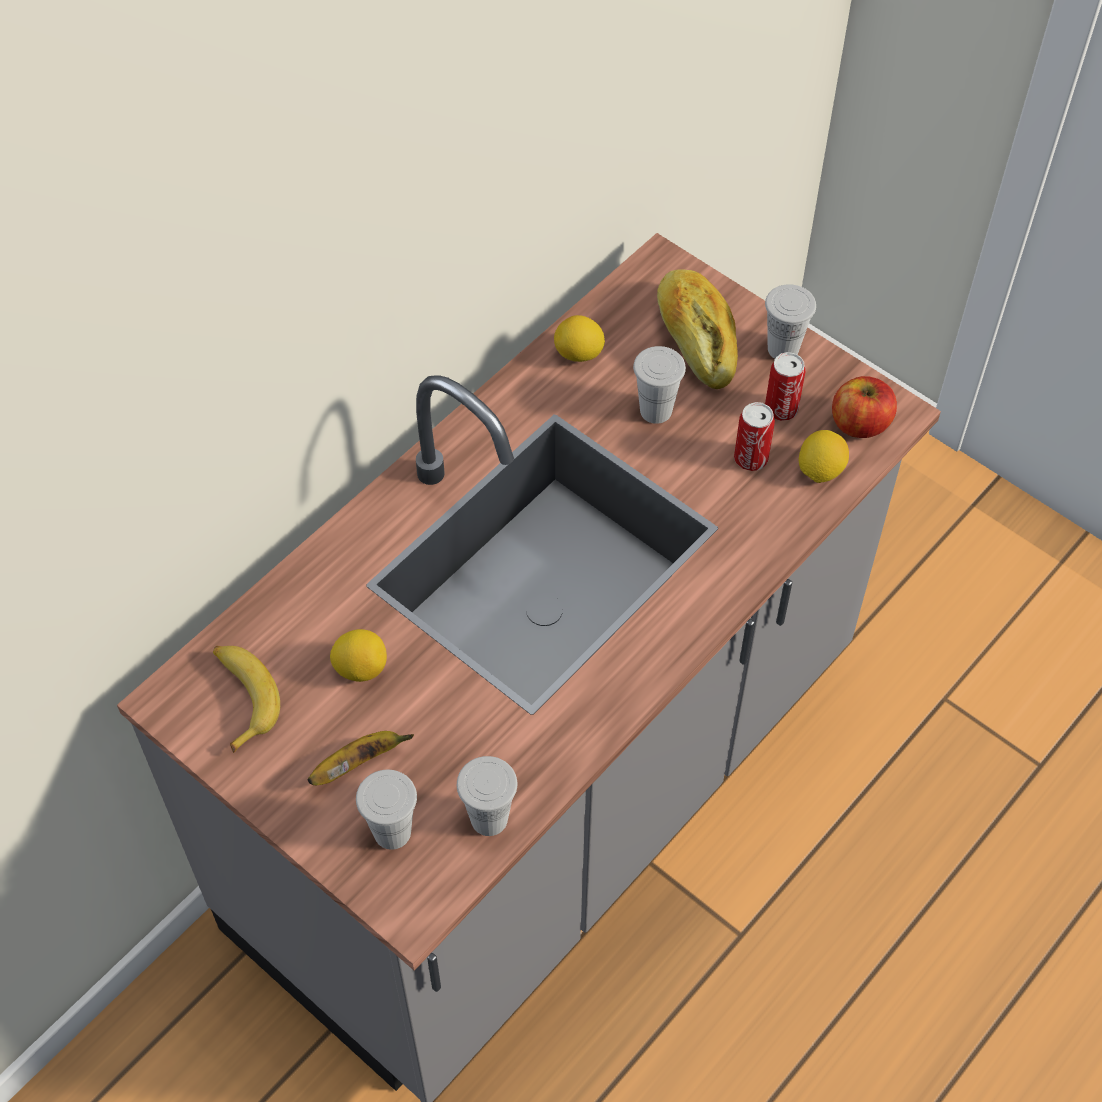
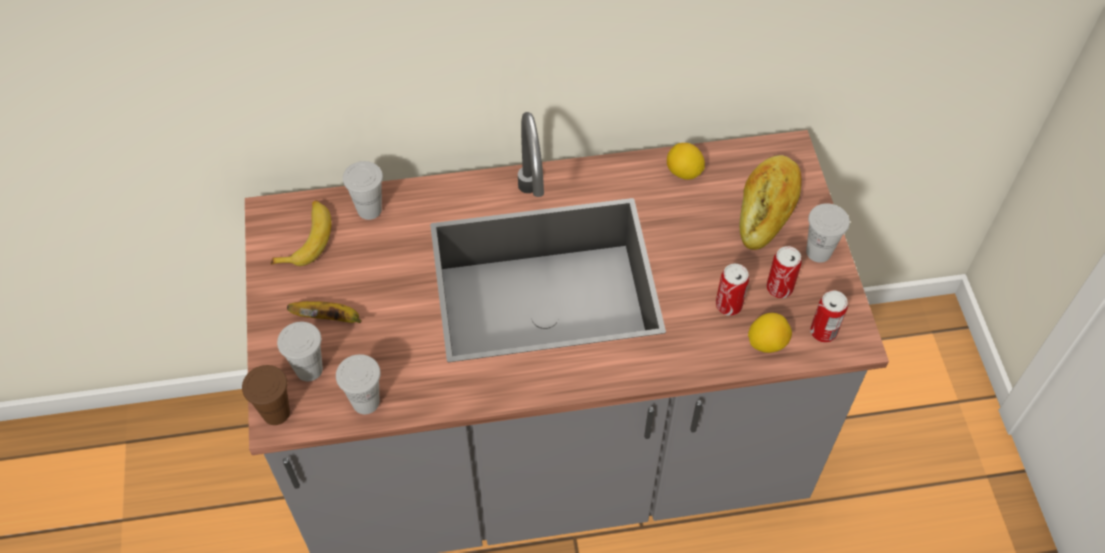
camera: 40 degrees right, 0 degrees up
lemon [330,629,387,682] -> none
white cup [633,346,686,424] -> white cup moved to [343,161,383,220]
apple [832,376,897,438] -> can [810,290,848,342]
none -> brown cup [242,365,290,425]

